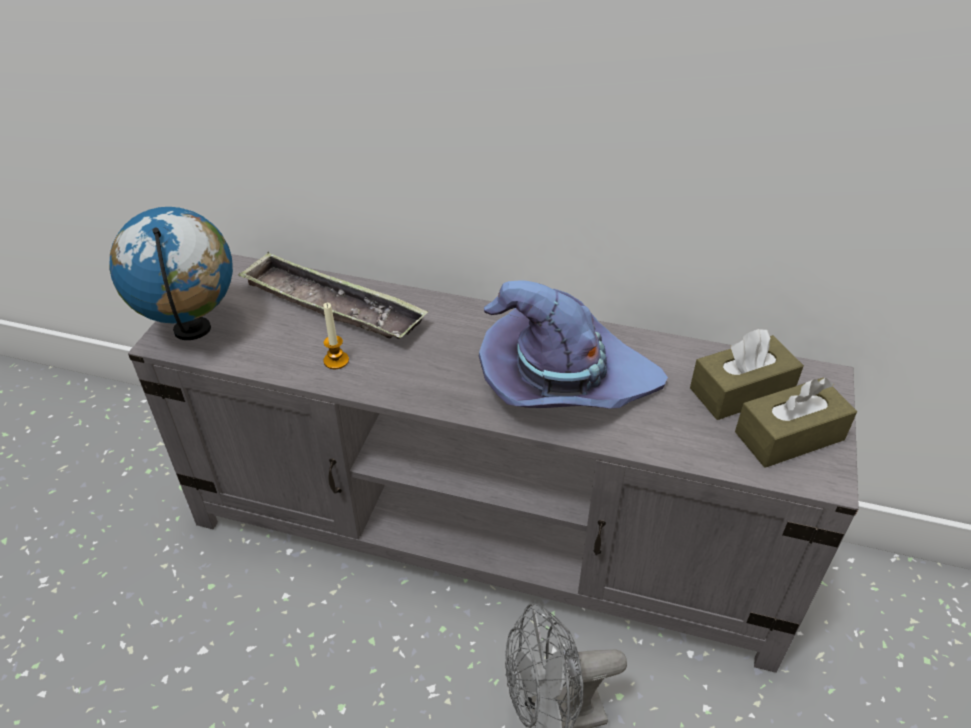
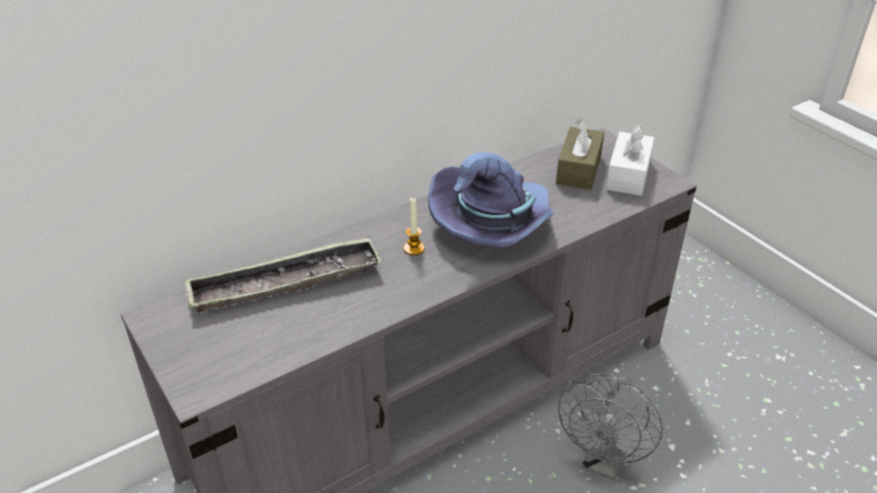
camera: 50 degrees left, 5 degrees down
globe [109,207,233,340] -> none
candle [323,303,349,369] -> candle moved to [404,197,425,255]
brown tissue box [735,377,857,468] -> white tissue box [606,124,654,196]

